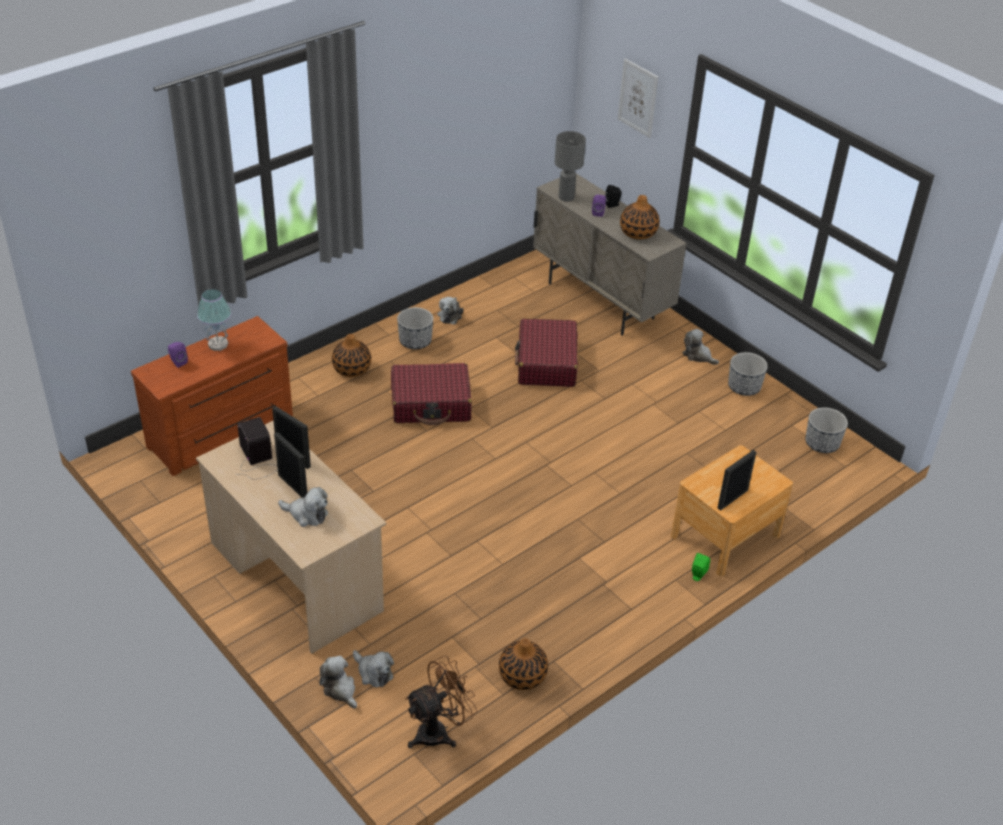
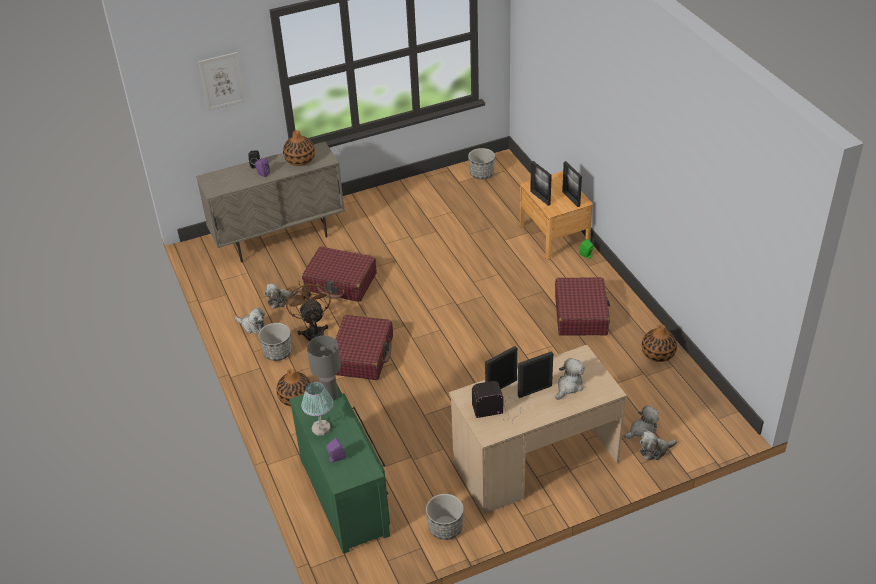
camera: 70 degrees left, 0 degrees up
brown dresser [131,316,293,476] -> green dresser [289,385,390,554]
brown fan [405,655,477,748] -> brown fan moved to [285,279,331,341]
grey table lamp [555,131,586,201] -> grey table lamp moved to [307,336,341,401]
plush toy [682,329,719,365] -> plush toy moved to [265,283,298,309]
planter [728,352,768,396] -> planter moved to [426,494,464,540]
none -> picture frame [530,161,552,206]
none -> red suitcase [555,277,610,336]

